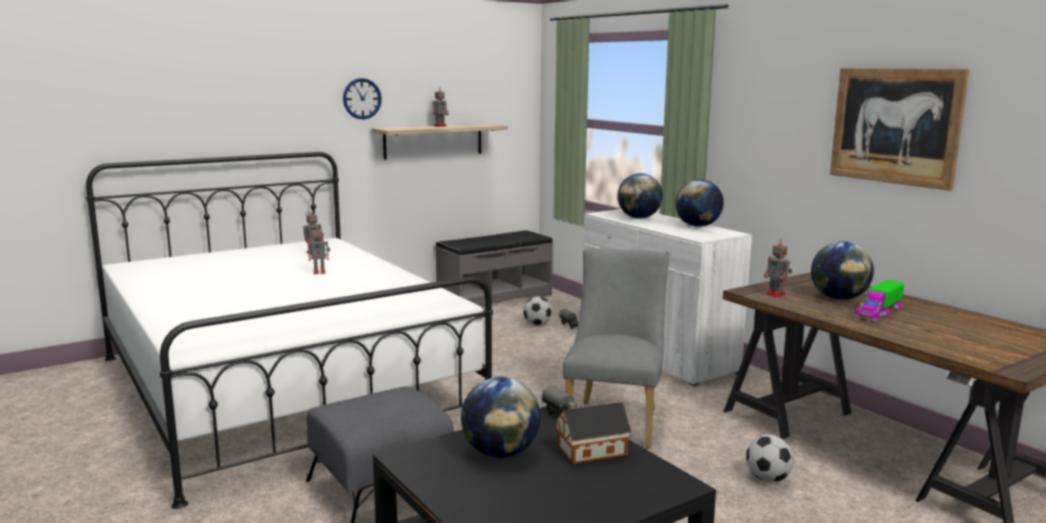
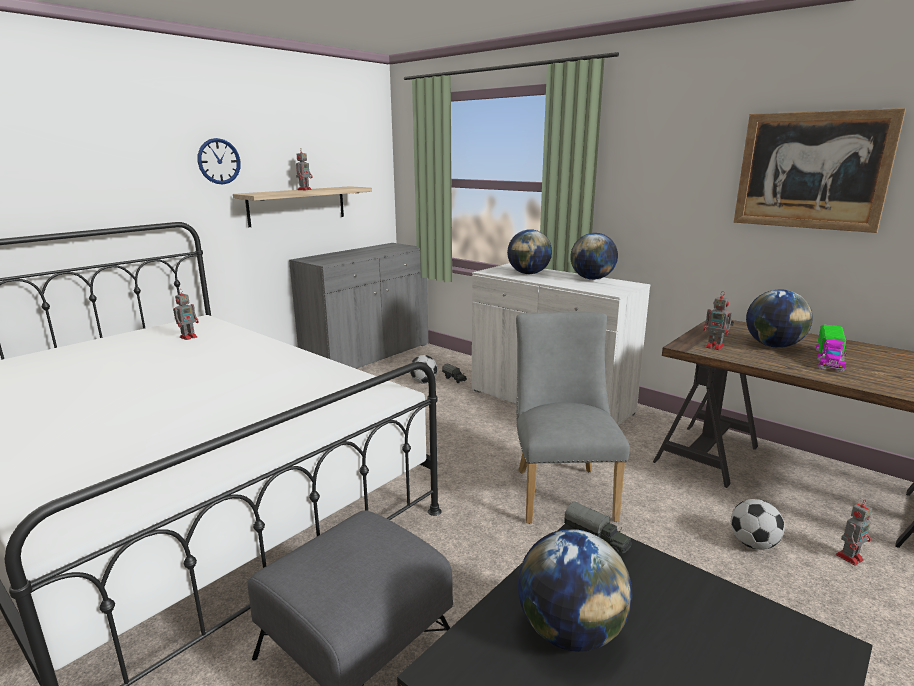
camera: 15 degrees left, 5 degrees up
toy robot [308,226,330,274] -> toy robot moved to [836,499,872,566]
grey bench [435,230,553,308] -> grey cabinet [289,243,428,369]
toy house [555,401,631,464] -> none

